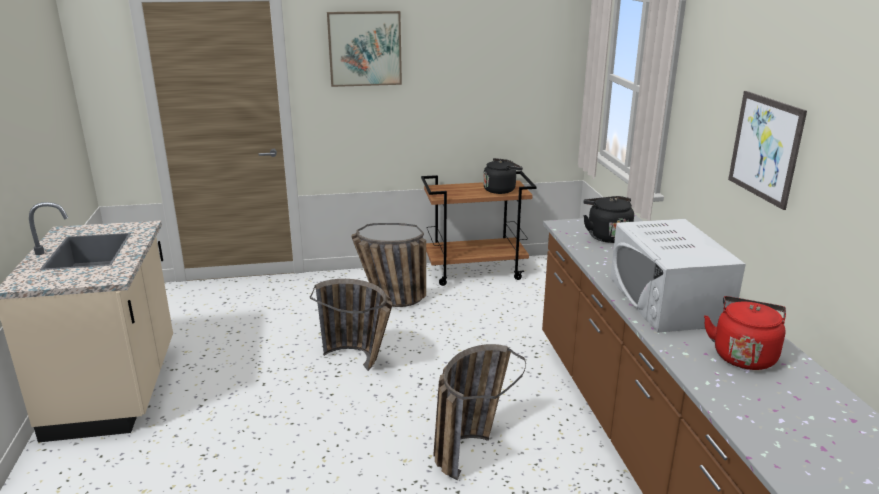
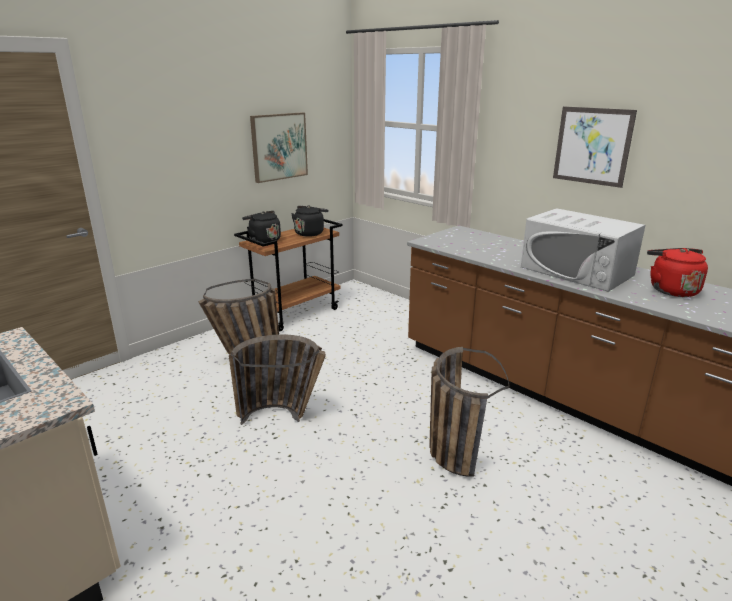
camera: 35 degrees left, 0 degrees up
picture [327,11,402,87] -> picture moved to [250,112,308,183]
black kettle [583,196,634,243] -> black kettle moved to [242,211,281,243]

